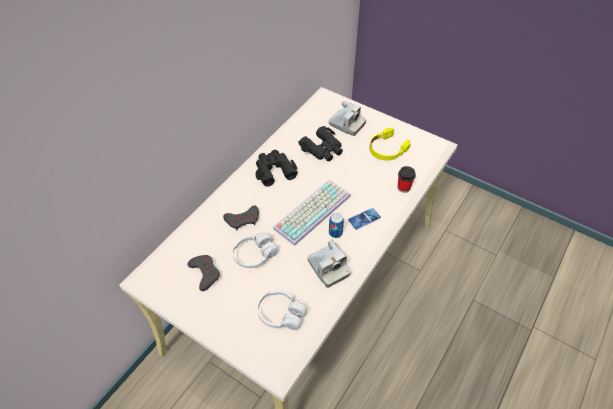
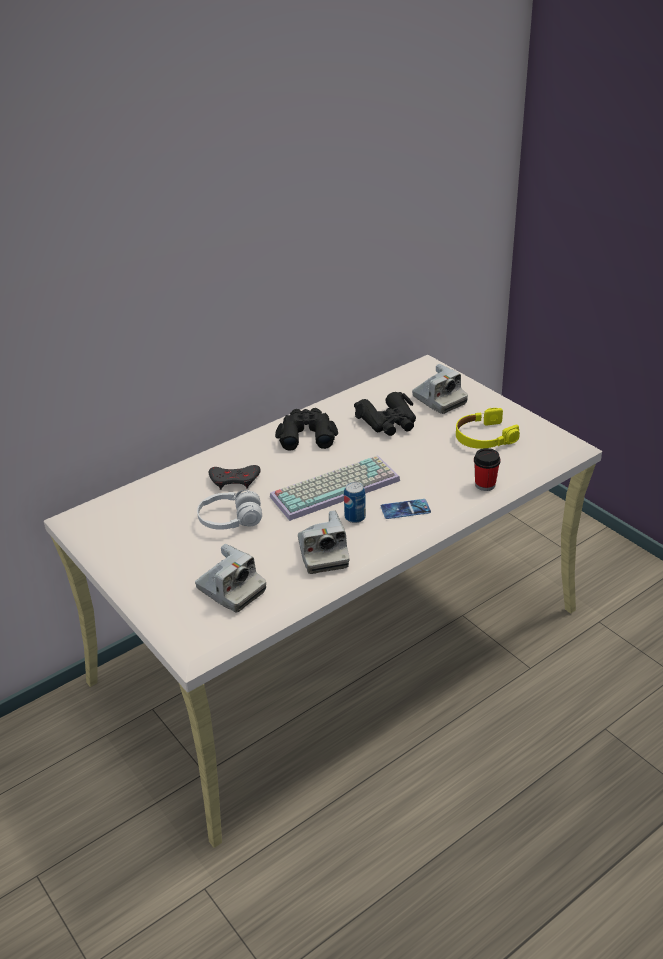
camera: 20 degrees right, 15 degrees down
grey game controller [187,255,220,291] -> none
white headphones [258,290,307,330] -> camera [195,544,266,612]

